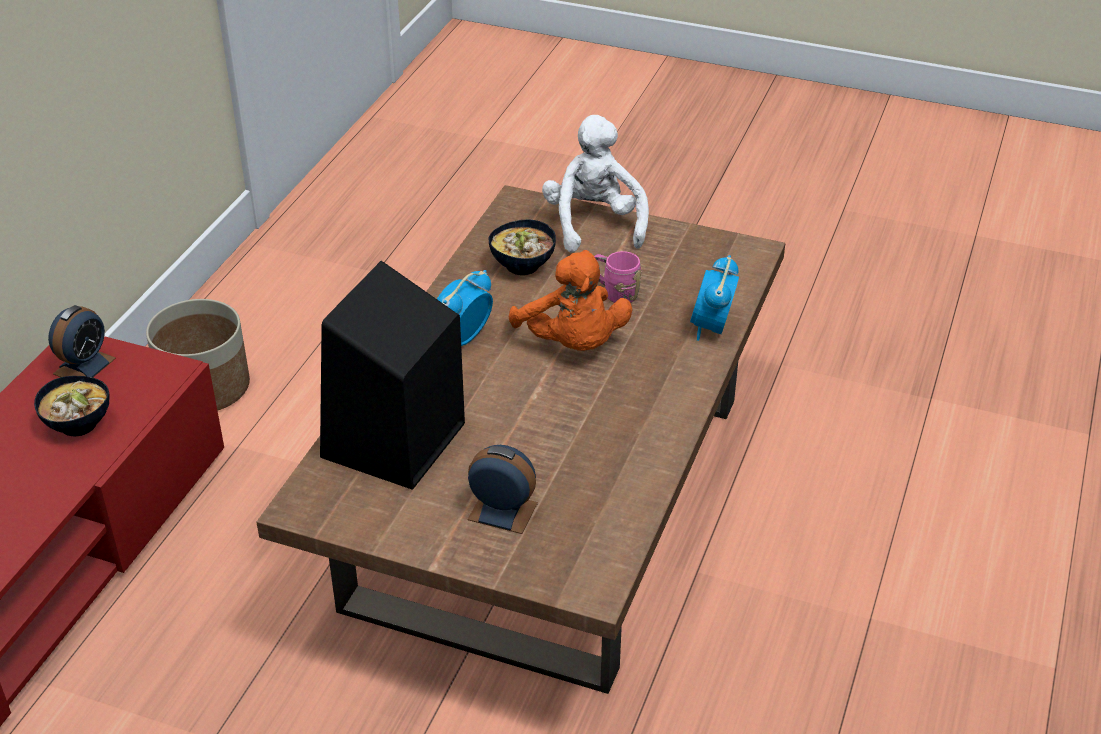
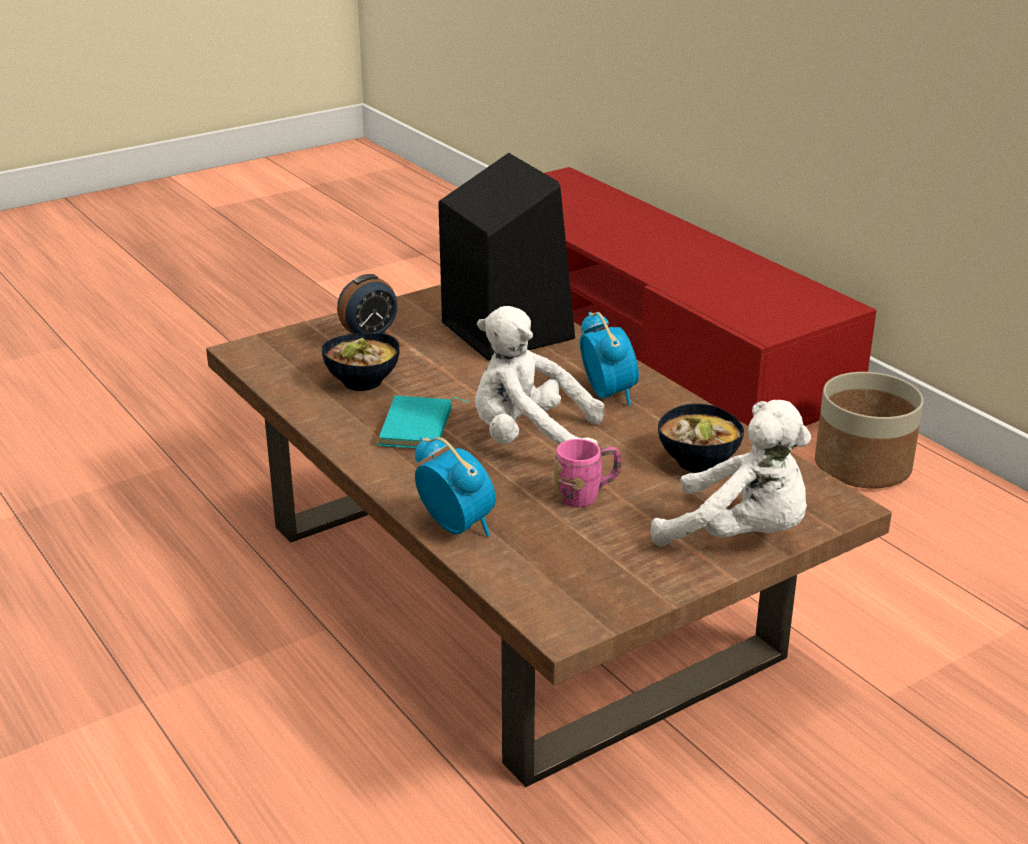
camera: 125 degrees right, 10 degrees down
bowl [34,376,109,436] -> bowl moved to [322,333,399,391]
alarm clock [48,305,116,378] -> none
orange plush toy [509,250,632,351] -> white plush toy [475,306,604,445]
none -> turquoise book [378,396,470,448]

